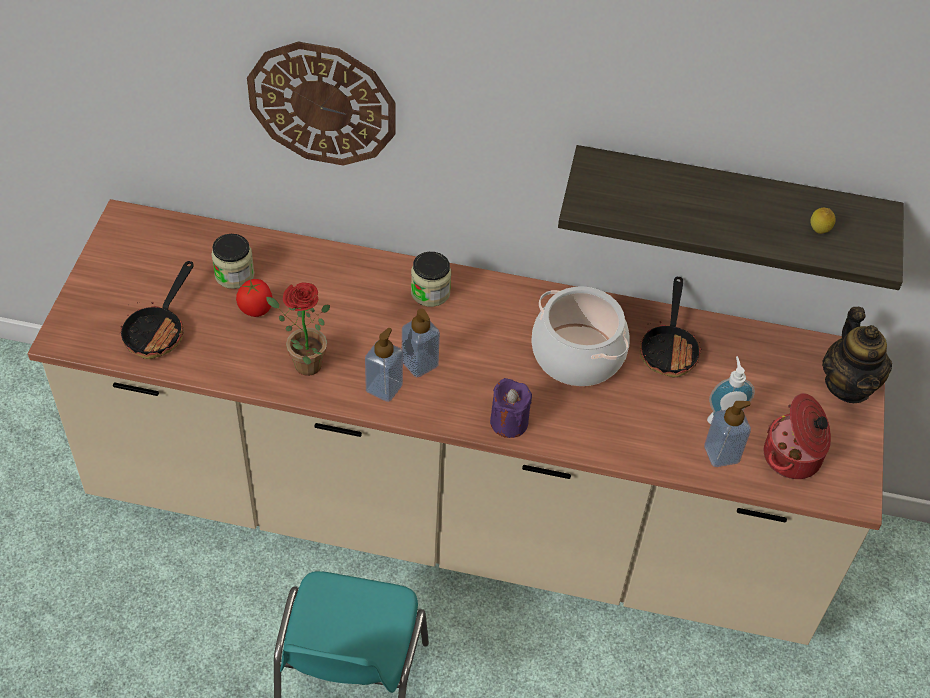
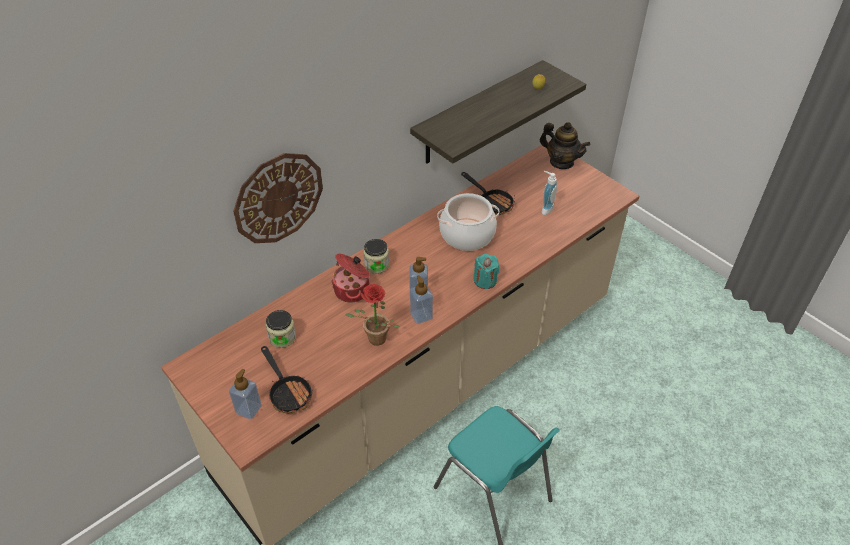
camera: 50 degrees left, 5 degrees down
tomato [236,279,273,317] -> none
purple candle [490,378,532,438] -> turquoise candle [473,253,500,289]
soap dispenser [704,401,751,467] -> soap dispenser moved to [229,369,262,419]
cooking pot [764,393,831,479] -> cooking pot moved to [331,254,370,303]

